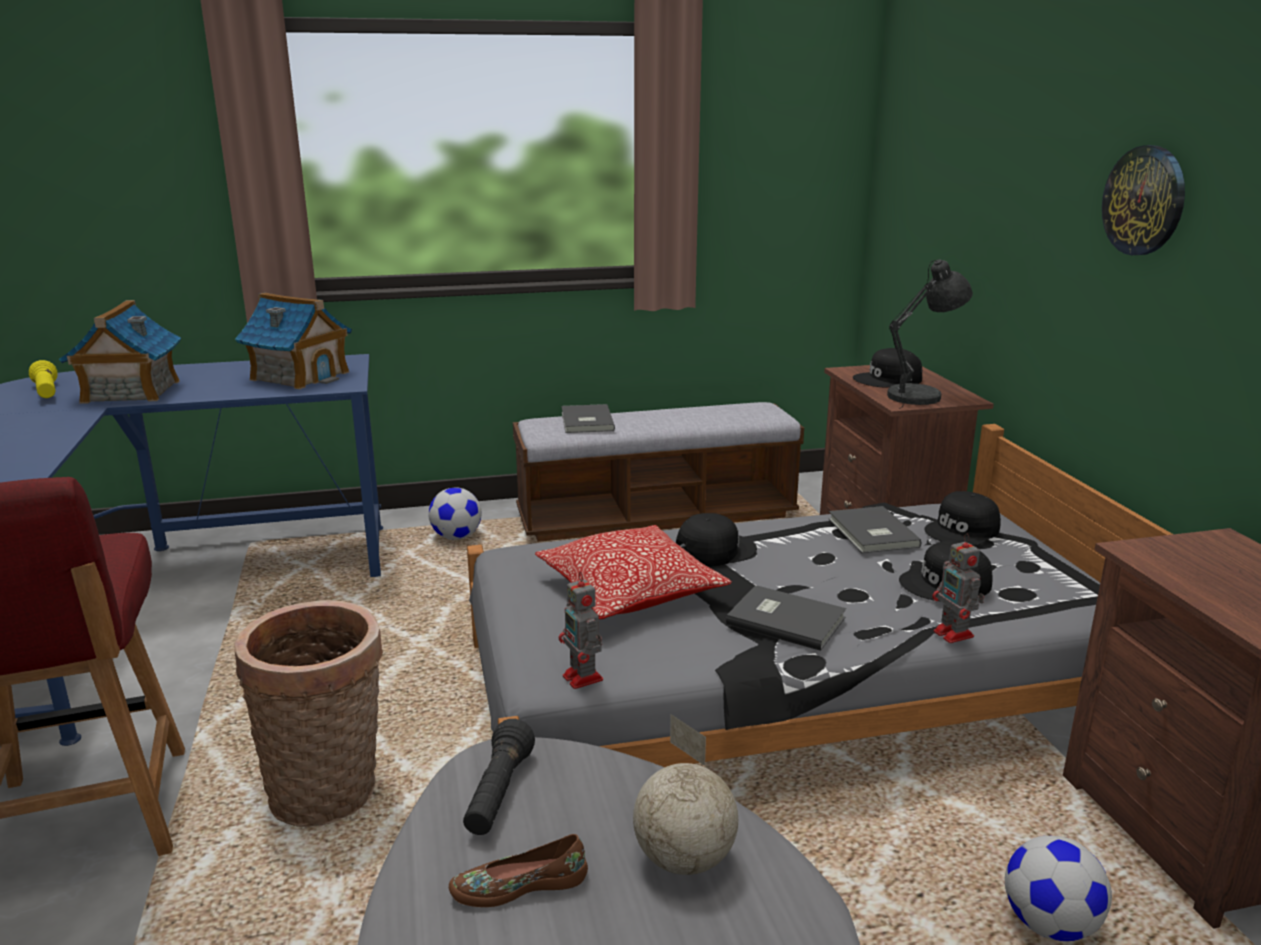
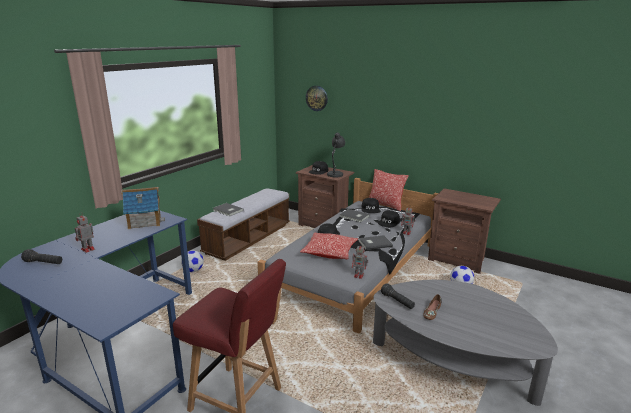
camera: 45 degrees left, 0 degrees up
yellow flashlight [29,360,58,398] -> black flashlight [21,249,62,264]
toy house [59,300,181,404] -> toy robot [75,212,95,253]
basket [235,600,383,827] -> none
globe [633,714,738,875] -> none
wall clock [1102,145,1185,255] -> wall clock moved to [306,86,328,111]
none -> pillow [369,169,409,211]

